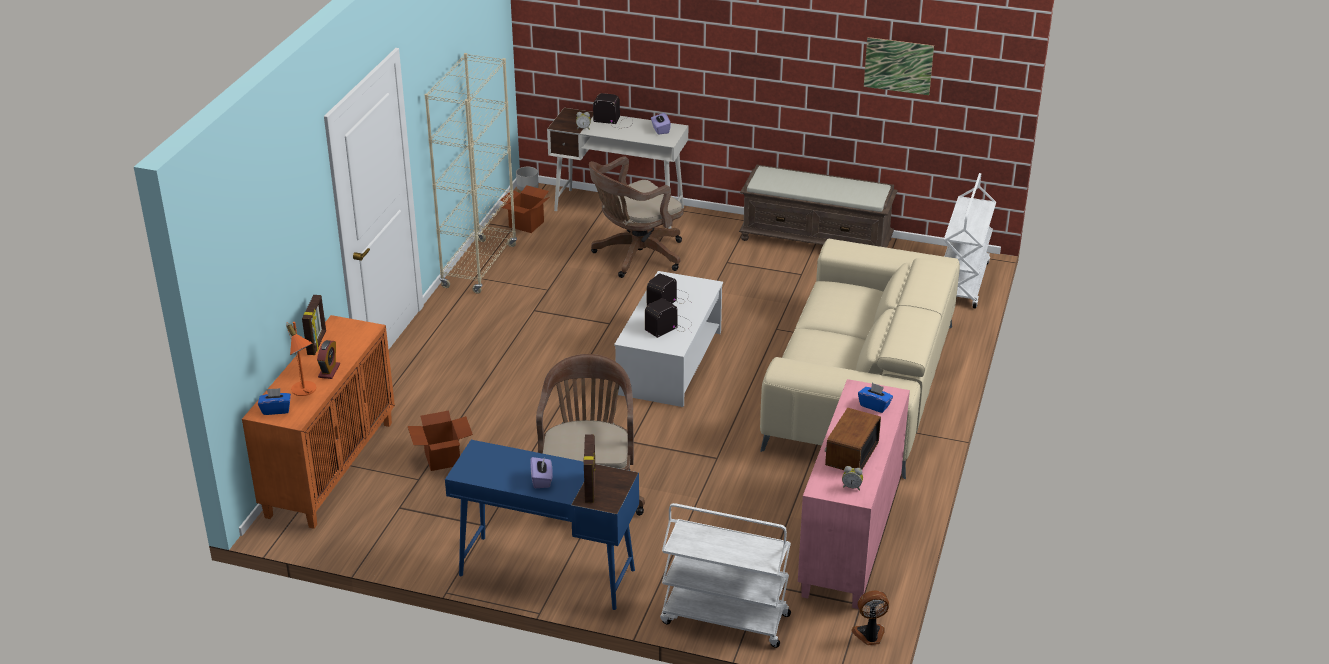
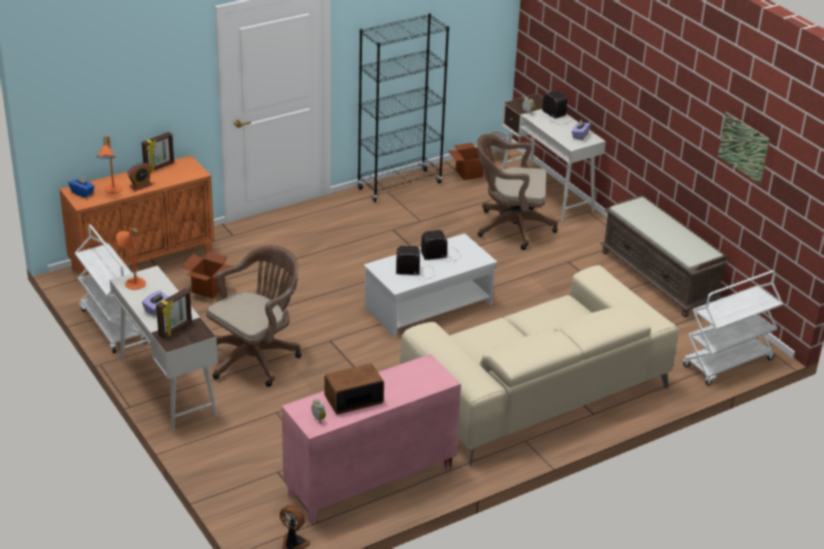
camera: 40 degrees right, 0 degrees up
beige bookcase [425,53,517,294] -> black bookcase [357,13,449,202]
blue desk [445,440,639,610] -> white desk [110,266,218,431]
white cart [660,503,791,648] -> white cart moved to [75,224,147,354]
blue tissue box [858,383,893,413] -> none
none -> orange table lamp [116,228,146,290]

